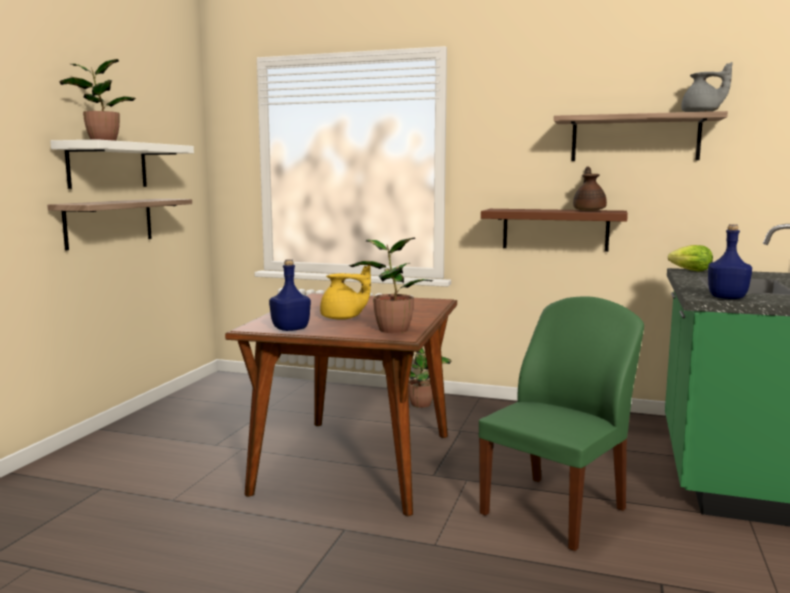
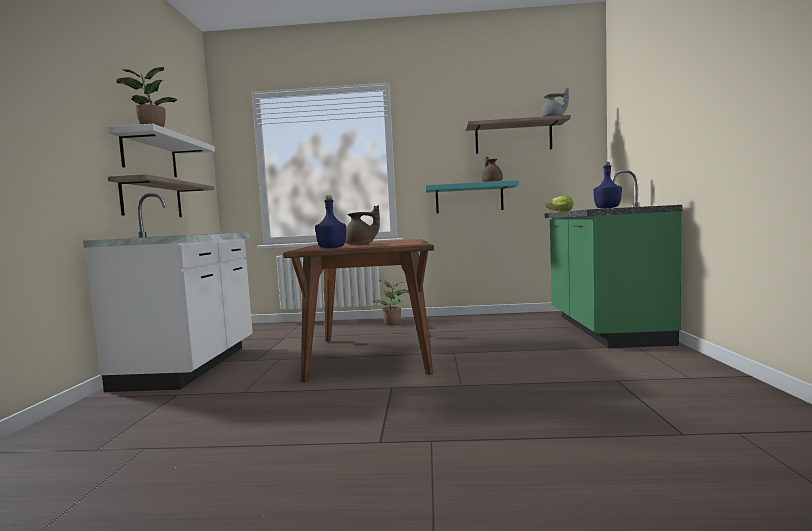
camera: 15 degrees left, 5 degrees down
yellow teapot [320,265,371,320] -> brown teapot [345,205,380,245]
potted plant [349,238,433,333] -> none
green chair [479,297,644,551] -> none
brown shelf [481,209,628,252] -> turquoise shelf [426,180,519,213]
none -> white counter [83,193,253,392]

